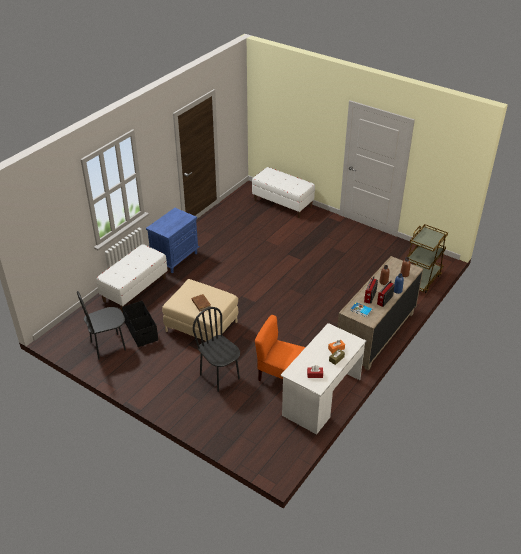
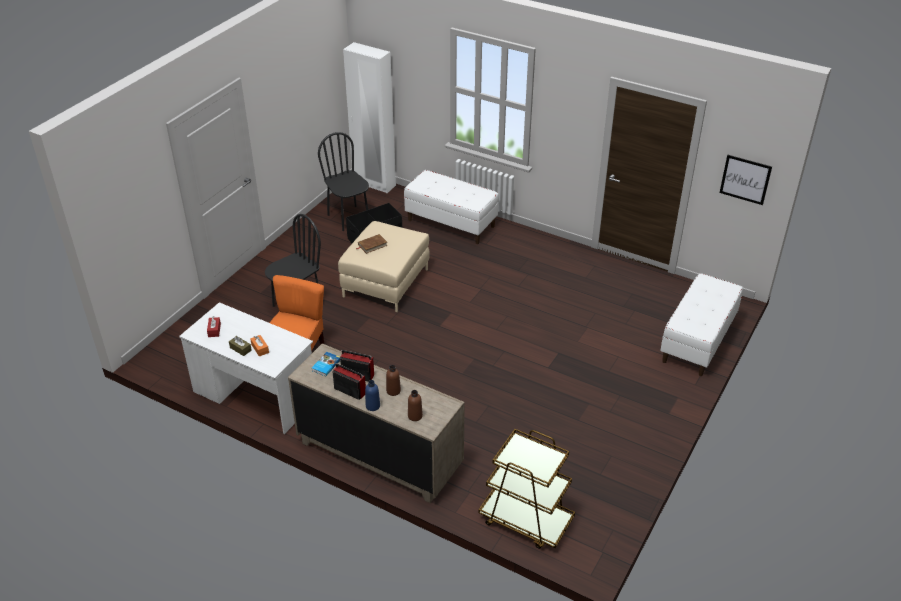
camera: 85 degrees right, 0 degrees up
blue nightstand [146,208,199,273] -> none
none -> white wardrobe [343,42,396,193]
none -> picture [719,155,772,205]

